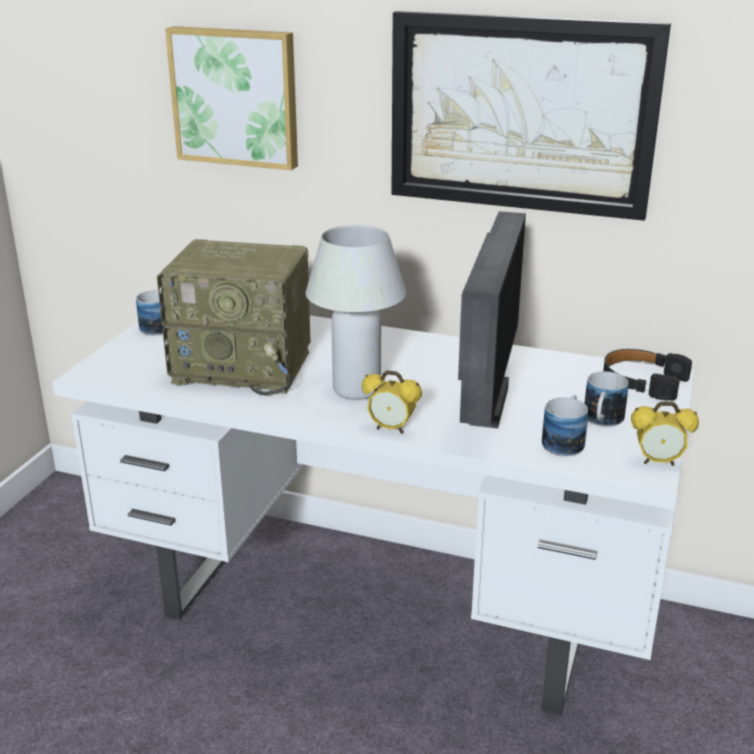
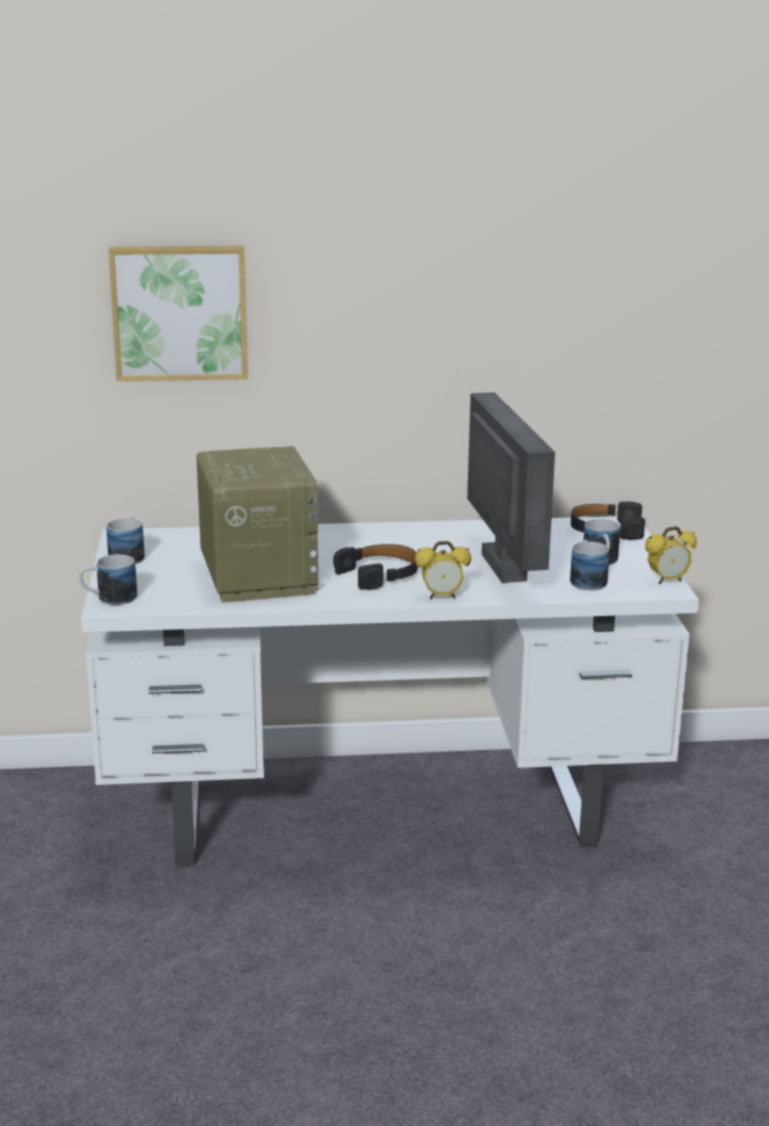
camera: 25 degrees left, 5 degrees down
radio [157,239,311,395] -> radio turned 90 degrees counterclockwise [196,446,319,603]
white table lamp [306,225,406,400] -> black headphones [333,544,418,590]
picture [391,11,671,221] -> none
none -> mug [79,554,137,605]

